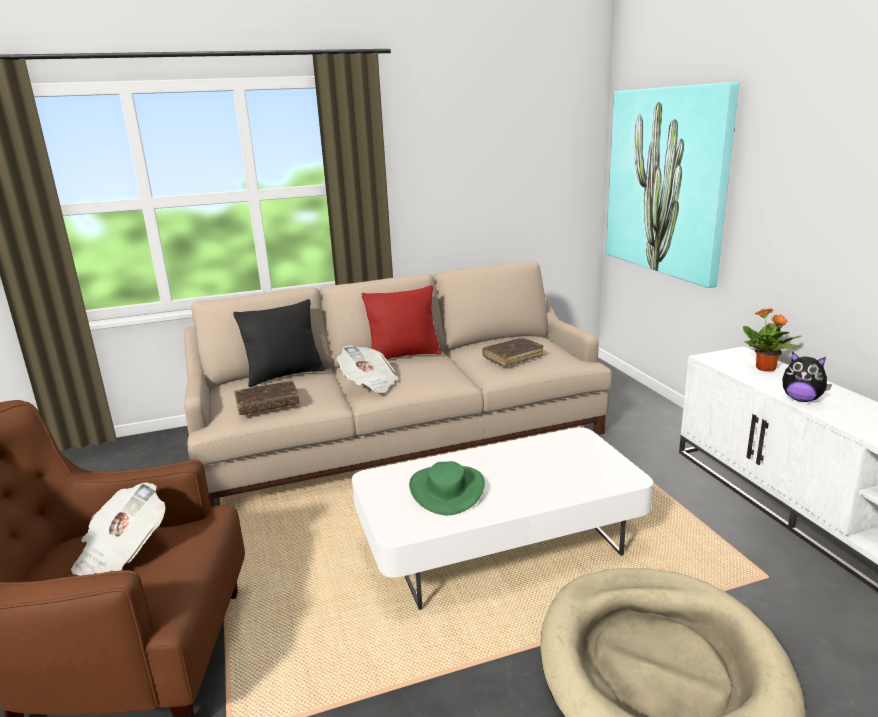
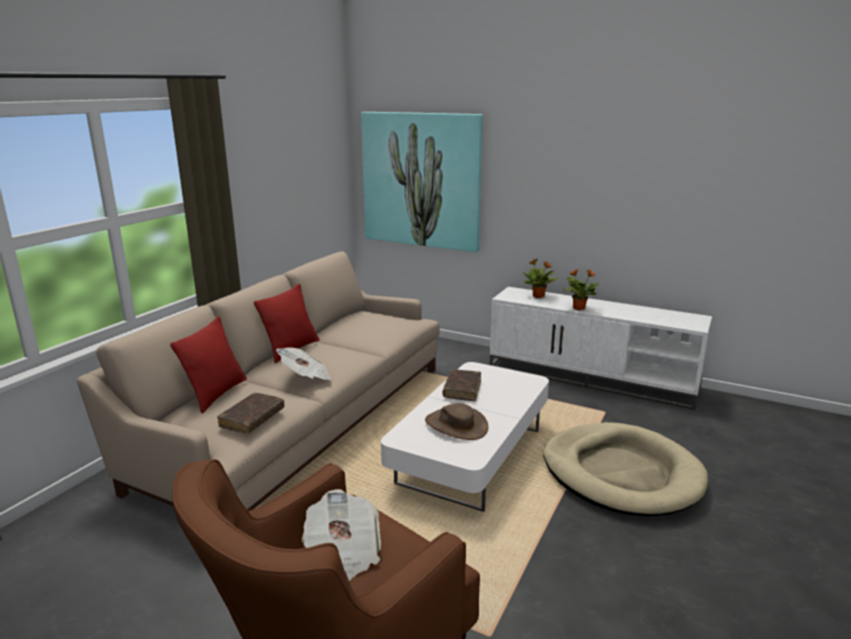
camera: 45 degrees left, 0 degrees up
black pillow [233,299,325,387] -> red pillow [170,316,247,413]
green hat [409,461,485,515] -> brown hat [425,403,488,440]
brown book [482,338,544,367] -> brown book moved to [443,370,481,401]
plush toy [782,352,832,402] -> potted plant [562,269,600,310]

